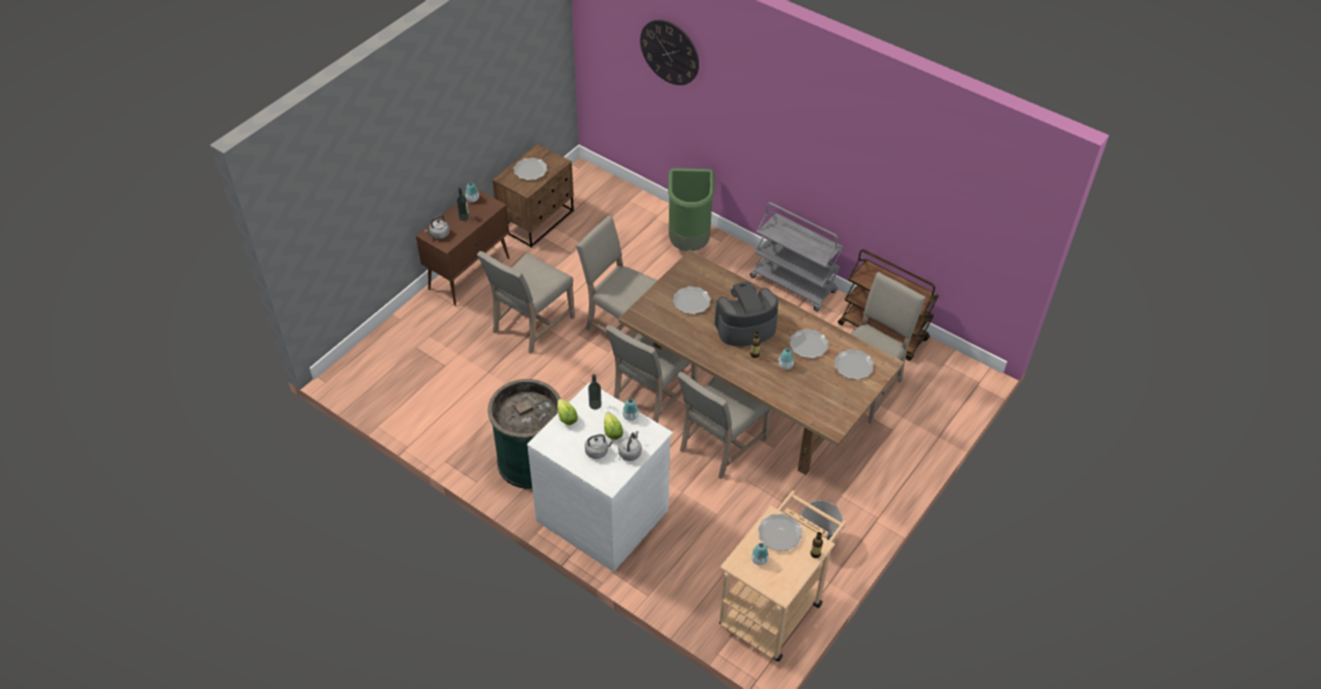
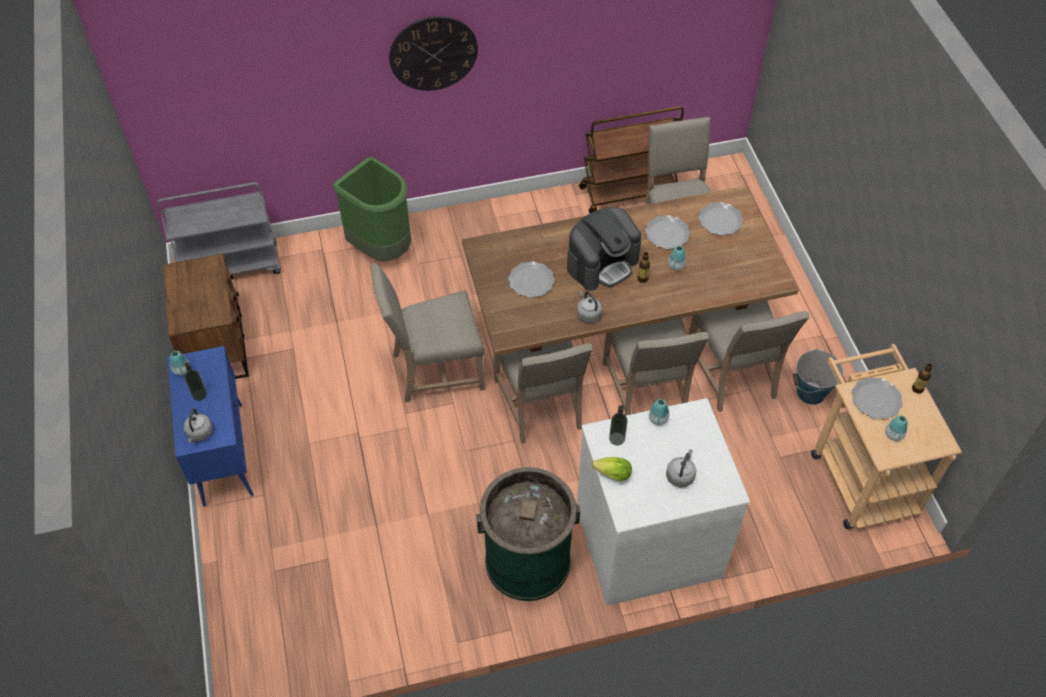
camera: 50 degrees left, 5 degrees up
brown cabinet [416,189,509,305] -> blue cabinet [167,346,254,507]
beige chair [477,251,575,354] -> beige chair moved to [689,301,809,412]
plate [514,158,548,180] -> none
lettuce [604,412,623,440] -> none
grey kettle [618,431,642,461] -> grey kettle moved to [577,290,603,323]
wall clock [640,20,699,85] -> wall clock moved to [389,16,478,91]
coffee machine [715,282,778,346] -> coffee machine turned 150 degrees counterclockwise [567,207,641,291]
grey cart [750,202,843,311] -> grey cart moved to [157,182,281,275]

